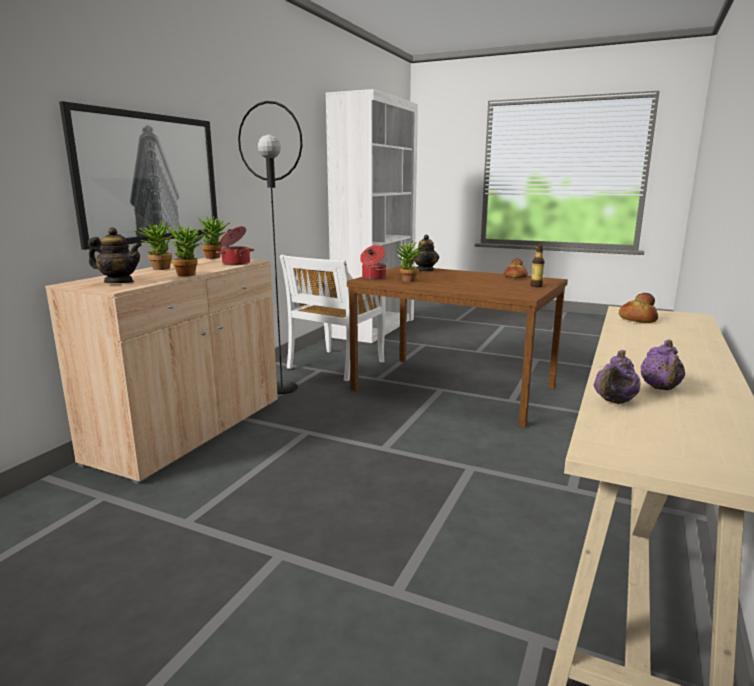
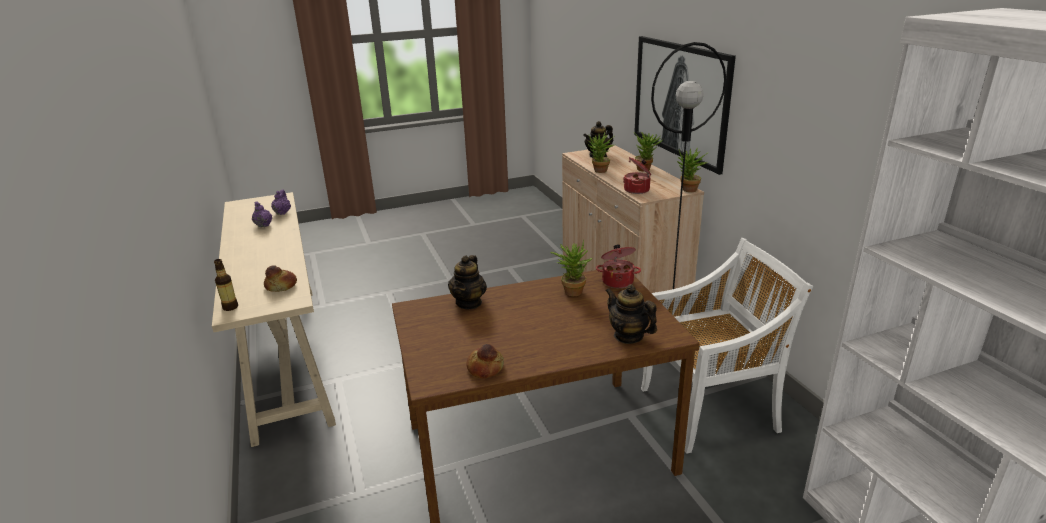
camera: 135 degrees right, 10 degrees up
white chair [279,255,385,381] -> white chair turned 90 degrees clockwise [641,238,813,454]
bottle [531,244,545,287] -> bottle moved to [214,259,238,311]
none -> teapot [448,255,487,310]

